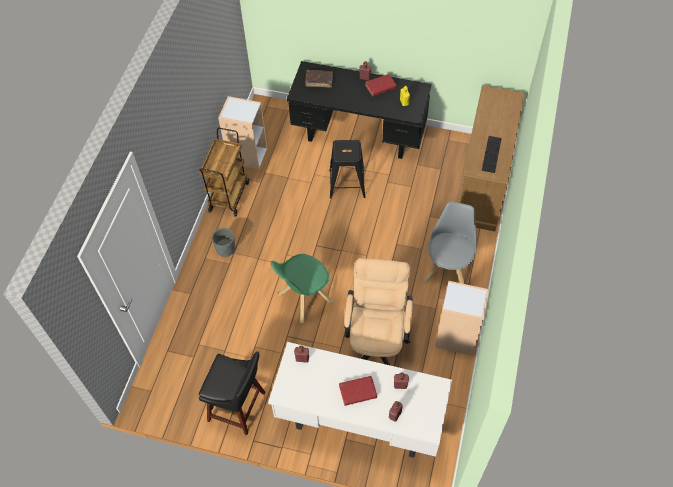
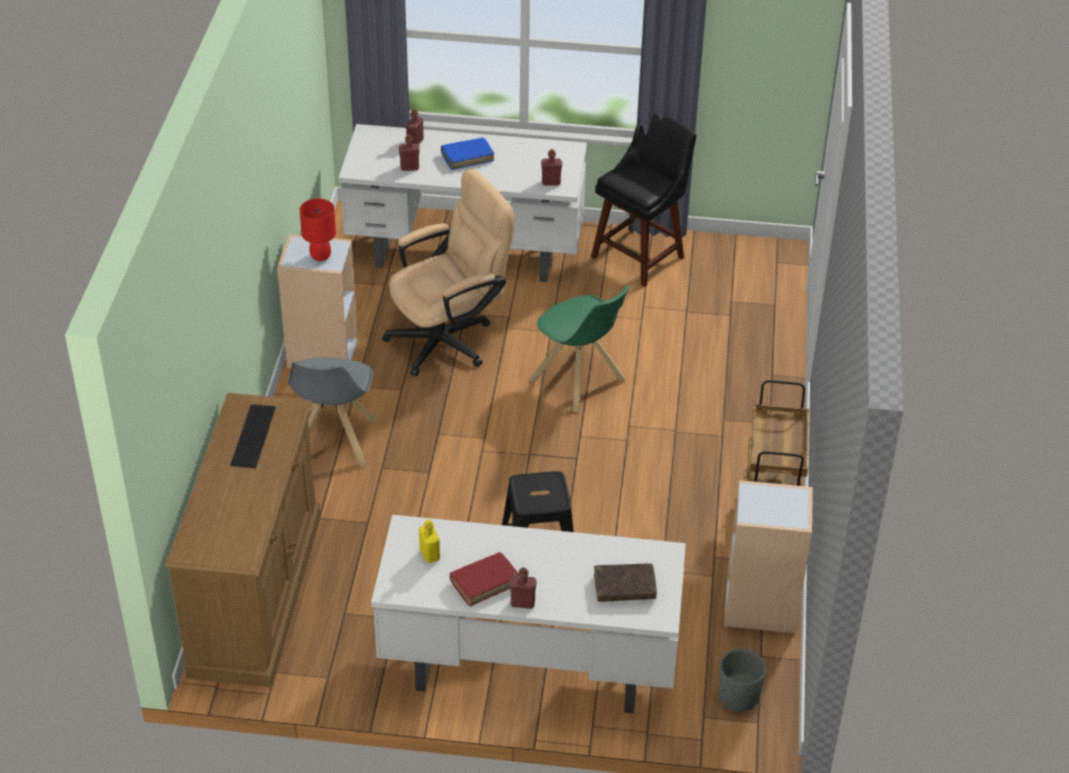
camera: 170 degrees right, 15 degrees down
black chair [199,351,265,435] -> black chair turned 120 degrees clockwise [591,114,697,287]
grey planter [212,228,235,257] -> grey planter moved to [719,649,766,713]
green chair [271,254,334,324] -> green chair turned 90 degrees clockwise [530,285,630,412]
black desk [287,61,432,159] -> white desk [371,515,686,713]
red book [339,376,377,406] -> blue book [441,138,494,170]
beige office chair [344,258,413,366] -> beige office chair turned 120 degrees counterclockwise [382,169,515,376]
none -> red table lamp [300,199,336,261]

